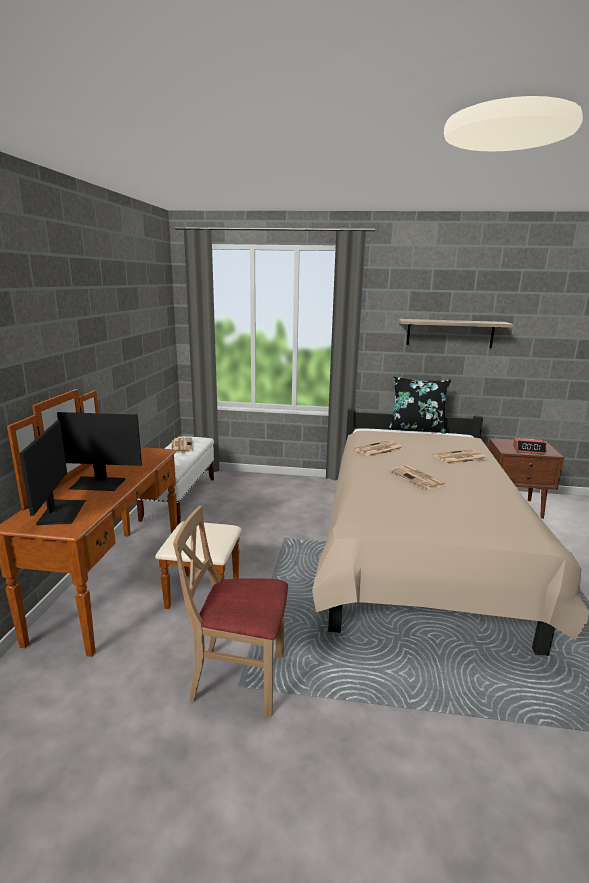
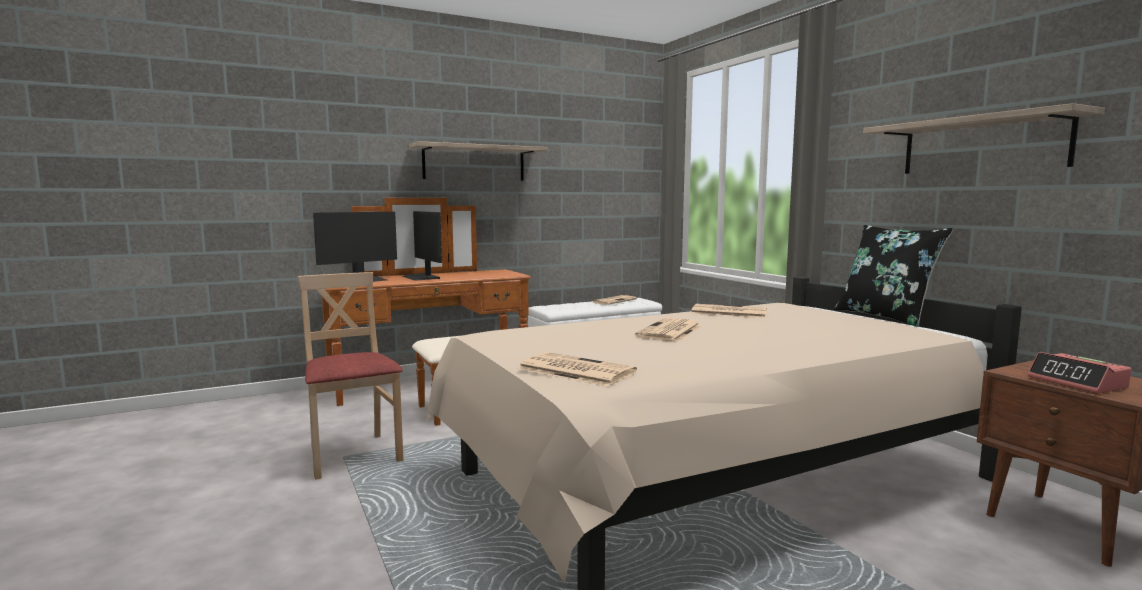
camera: 55 degrees right, 10 degrees down
newspaper [433,449,487,465] -> newspaper moved to [518,352,637,386]
none -> shelf [409,141,548,181]

